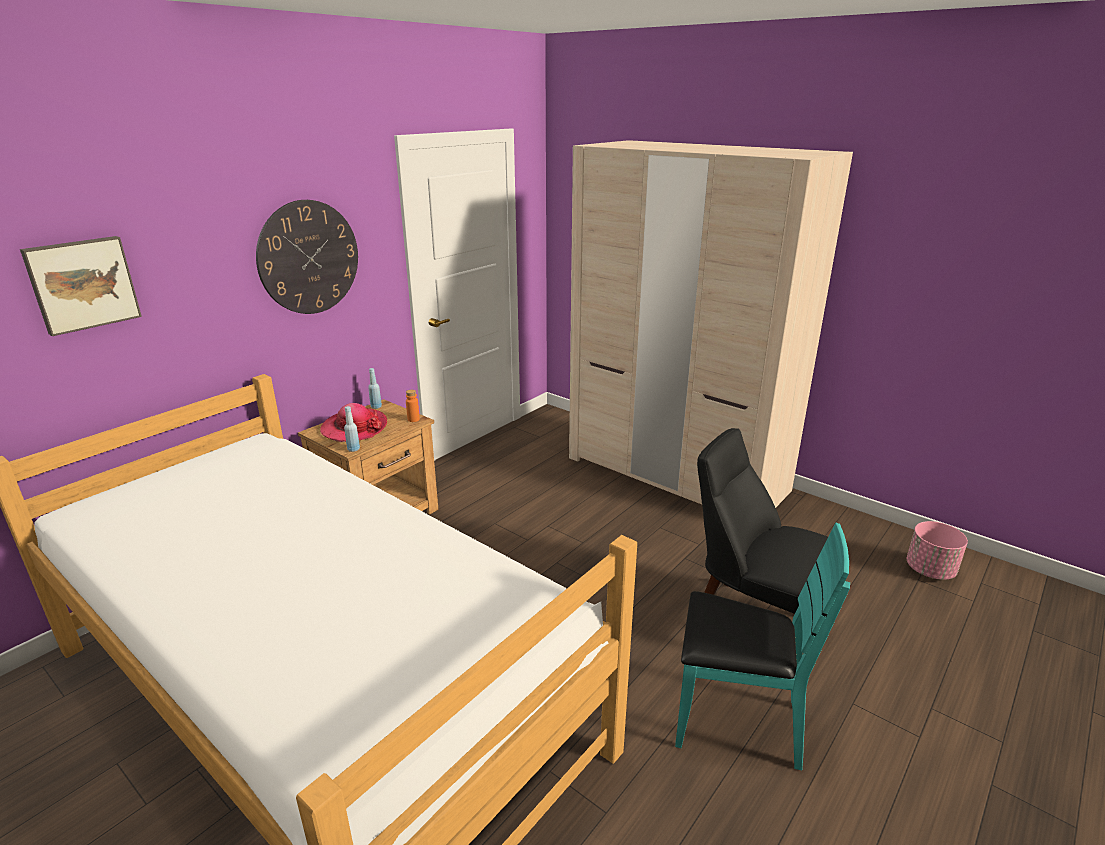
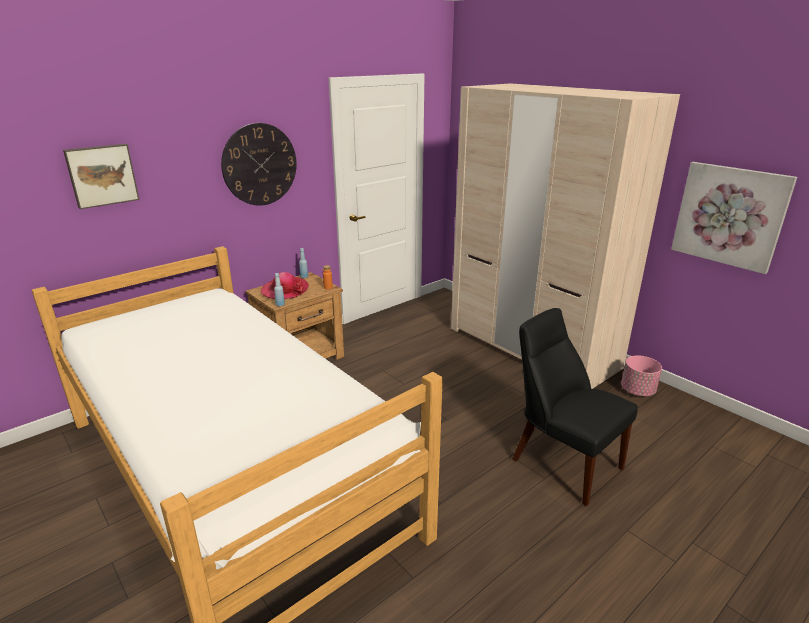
camera: 10 degrees right, 0 degrees up
turquoise chair [675,522,850,770] -> none
pink planter [907,521,968,580] -> pink planter moved to [621,355,662,396]
none -> picture [671,162,797,274]

